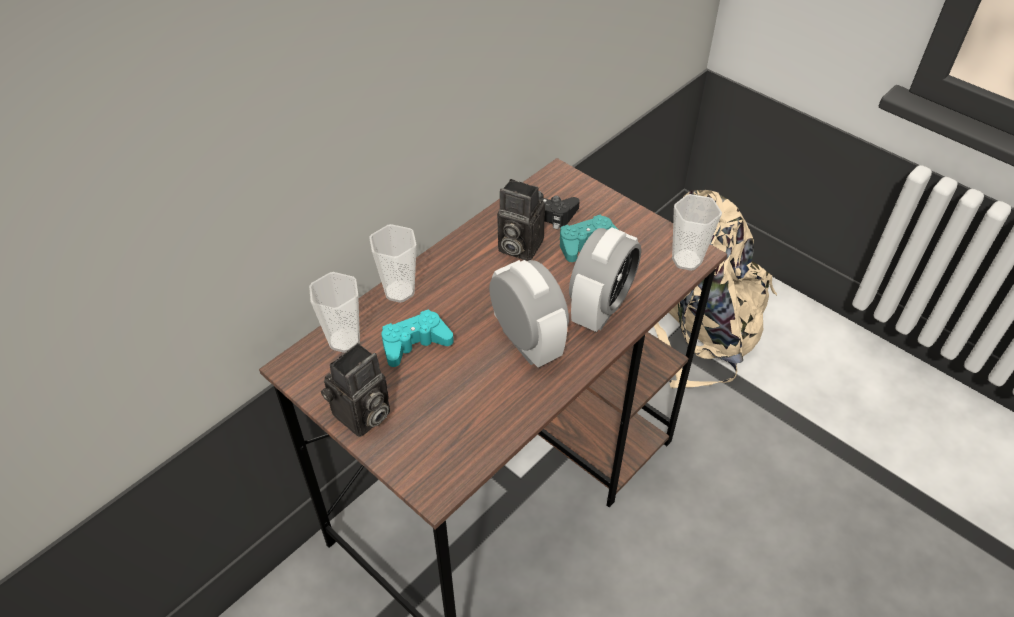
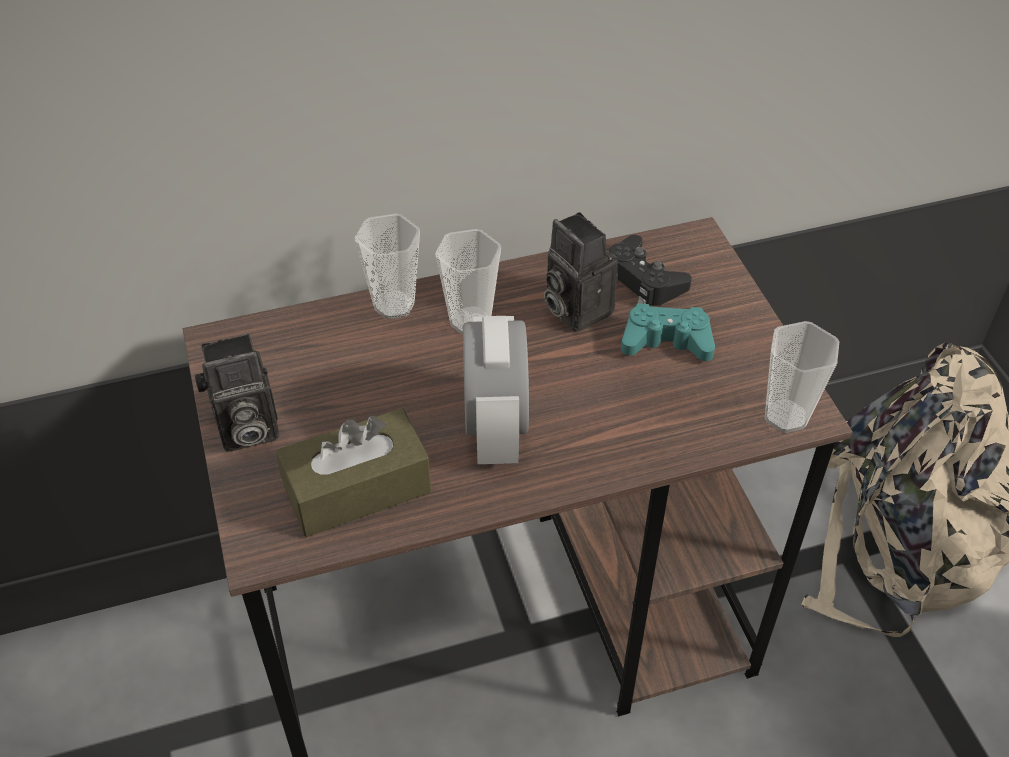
camera: 30 degrees right, 0 degrees up
cup [309,272,360,353] -> cup moved to [435,229,501,335]
turquoise game controller [382,309,454,367] -> none
alarm clock [569,227,641,332] -> none
none -> brown tissue box [276,408,431,537]

